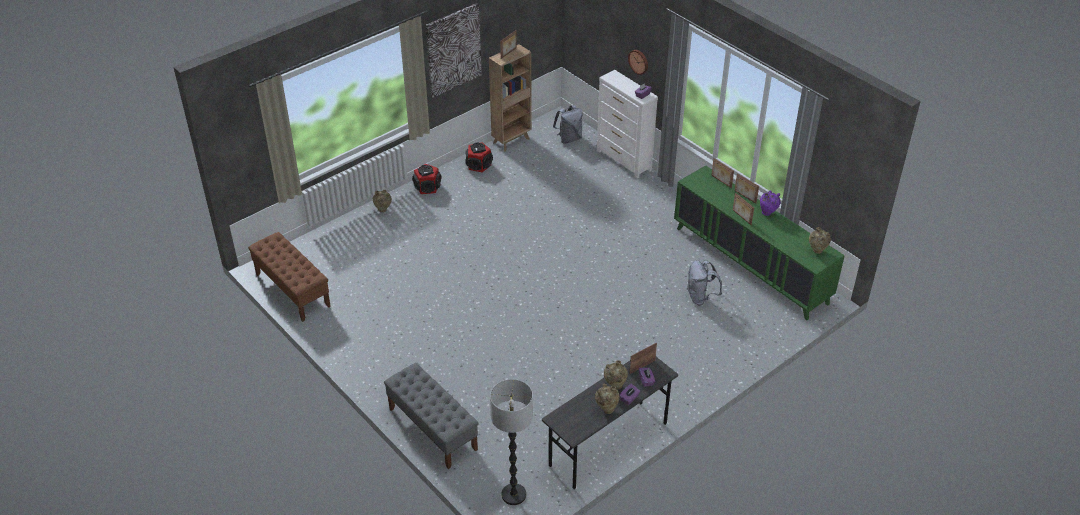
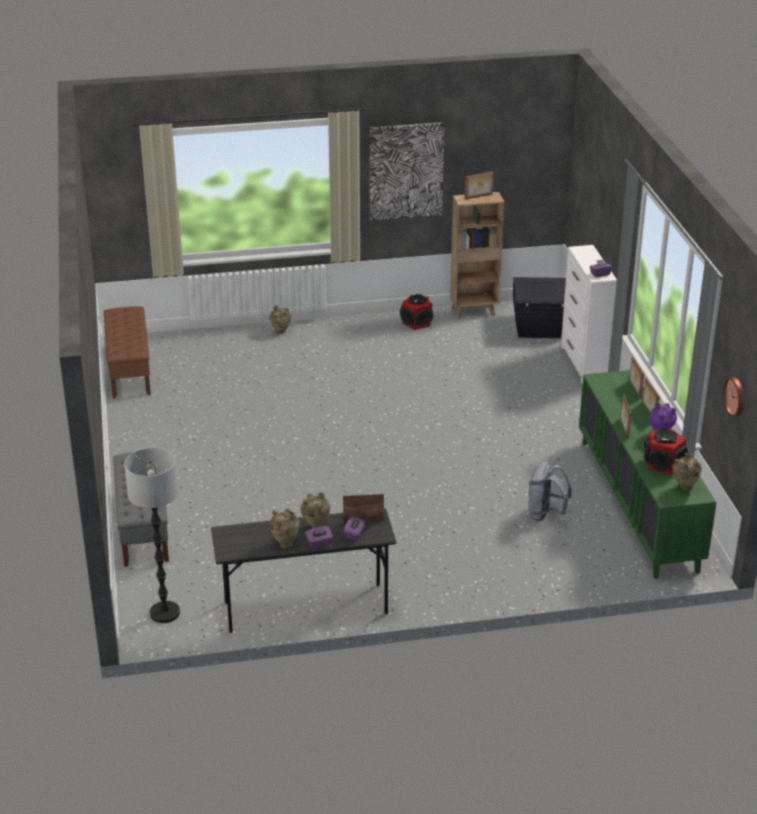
camera: 30 degrees right, 10 degrees down
speaker [412,164,442,194] -> speaker moved to [644,428,688,474]
grey backpack [553,105,583,144] -> black storage box [513,277,566,338]
wall clock [628,50,648,75] -> wall clock moved to [723,377,744,417]

